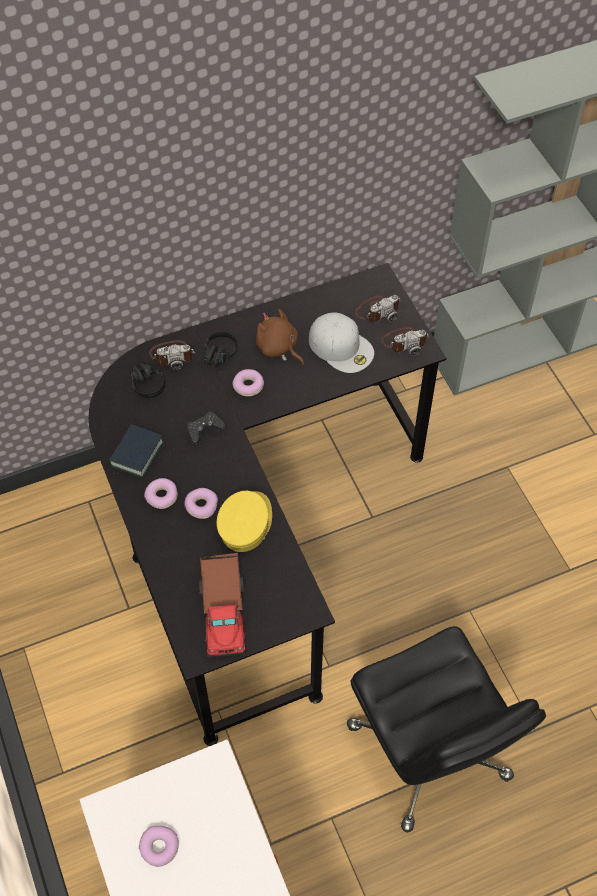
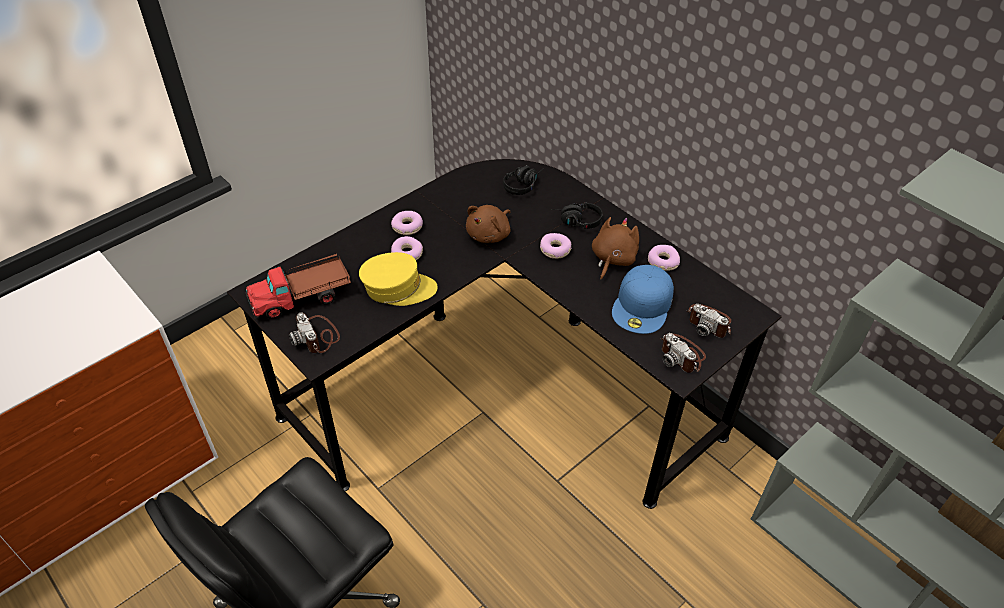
camera: 70 degrees right, 10 degrees down
book [109,424,164,478] -> none
donut [139,826,179,867] -> donut moved to [648,245,680,271]
camera [149,340,196,370] -> camera moved to [289,312,340,353]
black game controller [187,412,225,445] -> brown plush toy [466,205,511,243]
white cap [309,312,374,373] -> blue cap [612,265,674,334]

